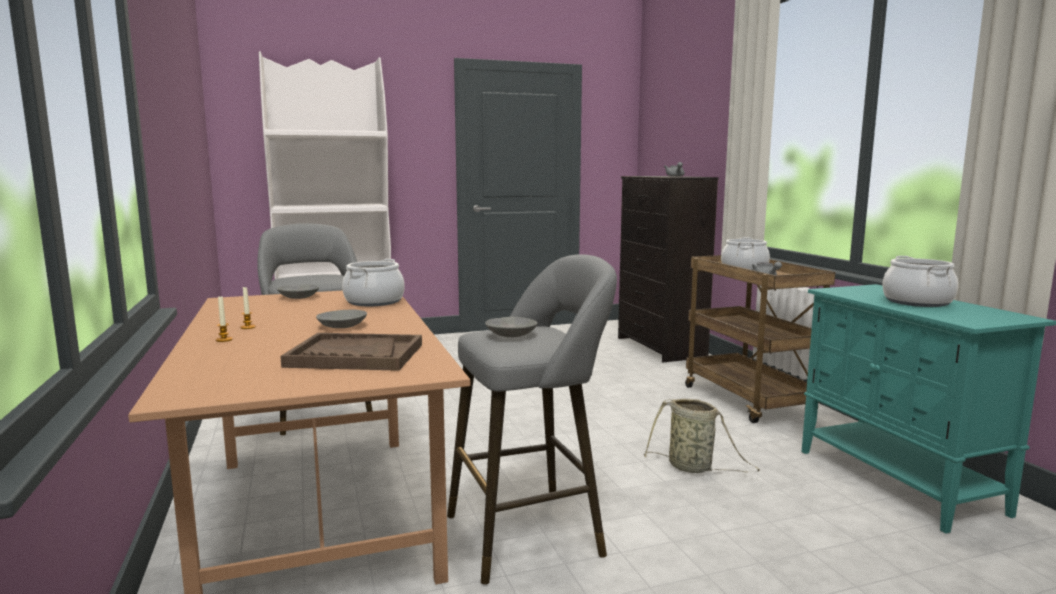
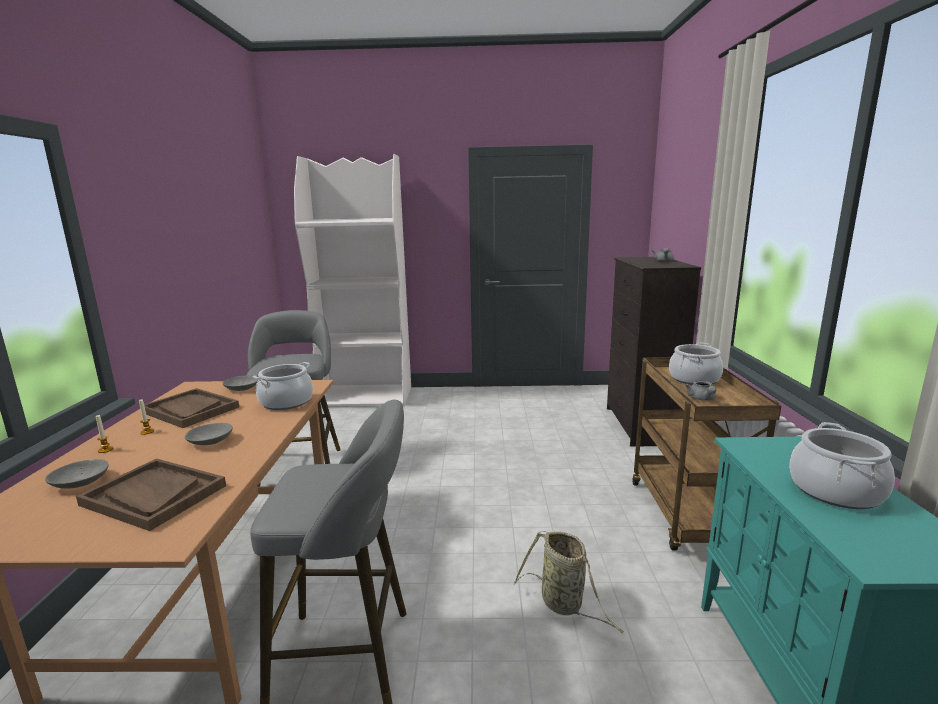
camera: 20 degrees right, 5 degrees up
grey bowl [485,317,538,337] -> grey bowl moved to [45,459,109,489]
none -> brown tray [144,388,239,428]

